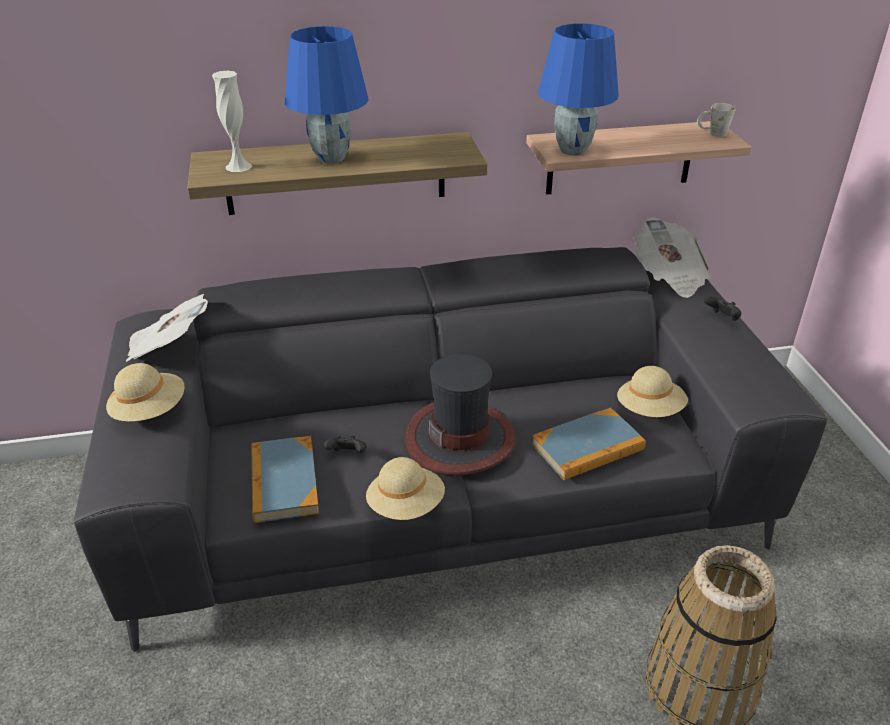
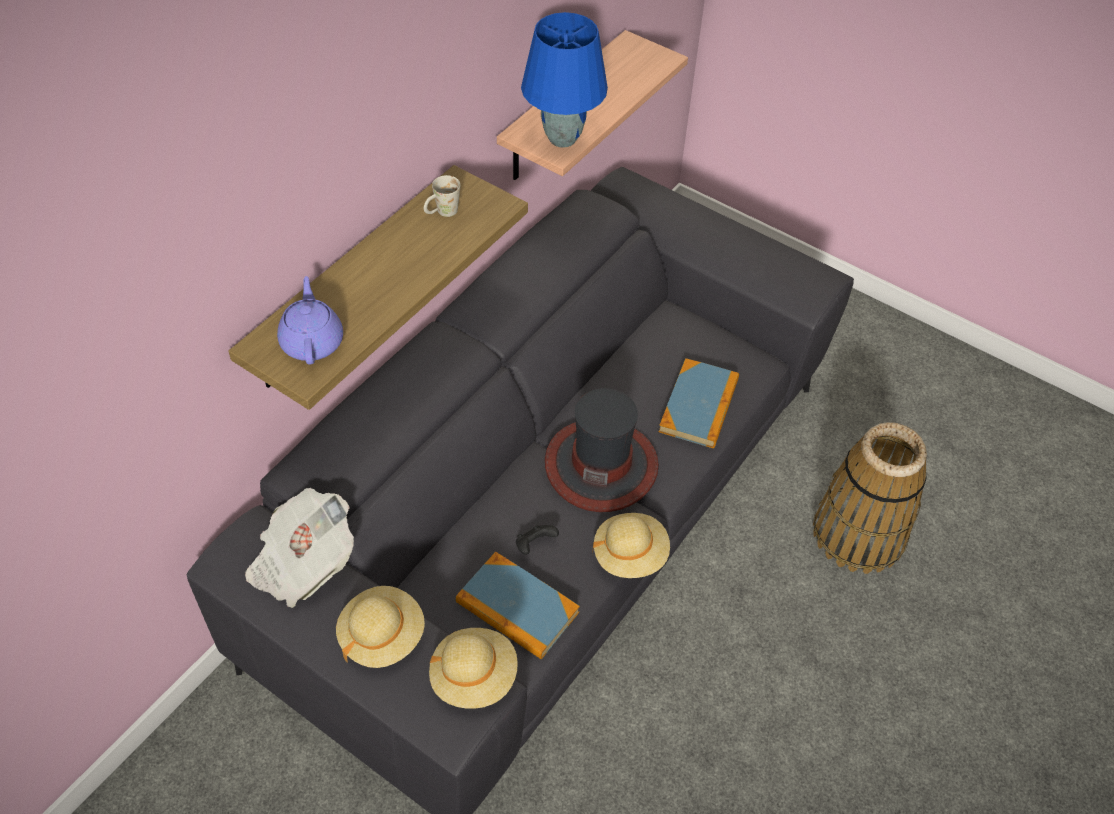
camera: 45 degrees left, 15 degrees up
white vase [212,71,252,172] -> purple teapot [277,276,343,365]
blue table lamp [285,26,369,164] -> none
beige hat [617,366,688,417] -> beige hat moved to [429,628,518,709]
newspaper [634,218,712,298] -> none
white mug [697,103,736,137] -> white mug moved to [424,175,460,217]
black game controller [704,296,741,321] -> none

